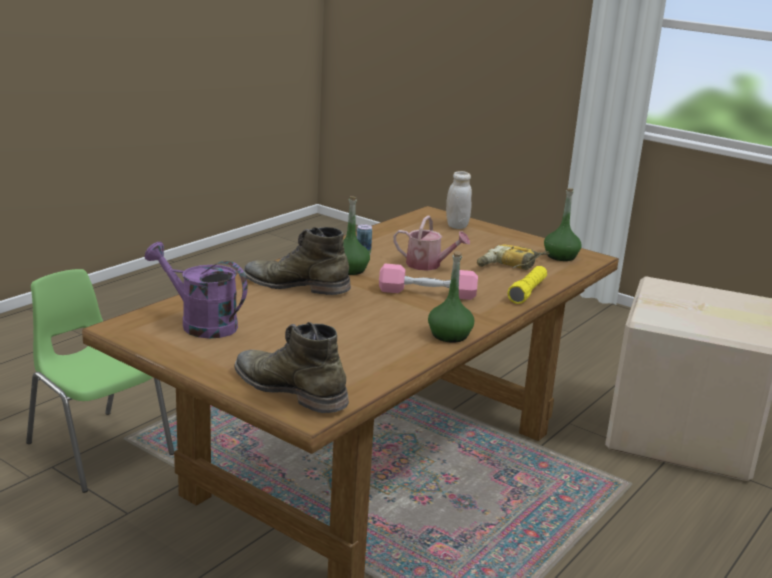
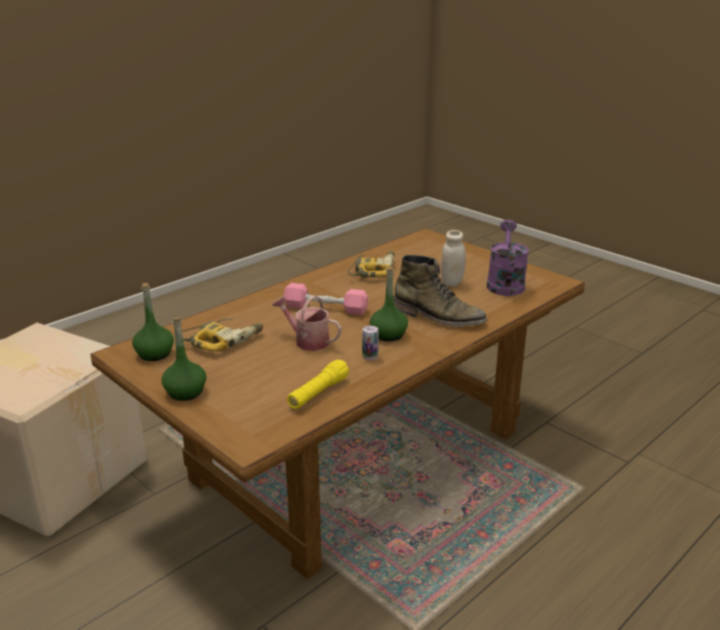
camera: 170 degrees left, 5 degrees up
green chair [26,269,174,493] -> none
purple watering can [145,242,248,338] -> purple watering can turned 120 degrees counterclockwise [487,220,529,296]
green boot [234,322,349,413] -> none
green bottle [428,251,474,343] -> green bottle moved to [161,317,206,401]
white jar [446,171,472,229] -> white jar moved to [441,230,466,287]
yellow flashlight [508,266,547,304] -> yellow flashlight moved to [287,360,349,409]
none -> power drill [348,251,395,277]

